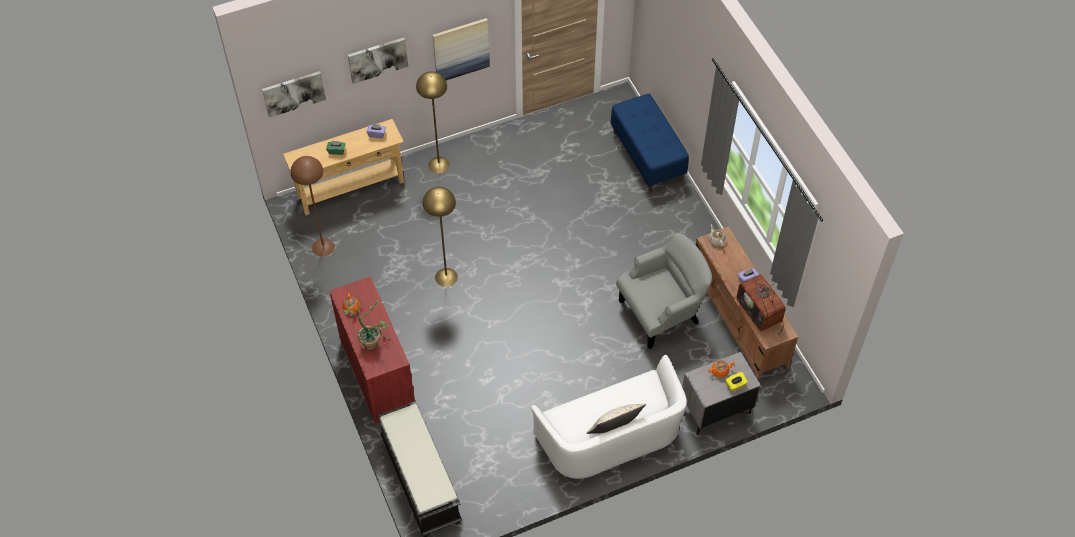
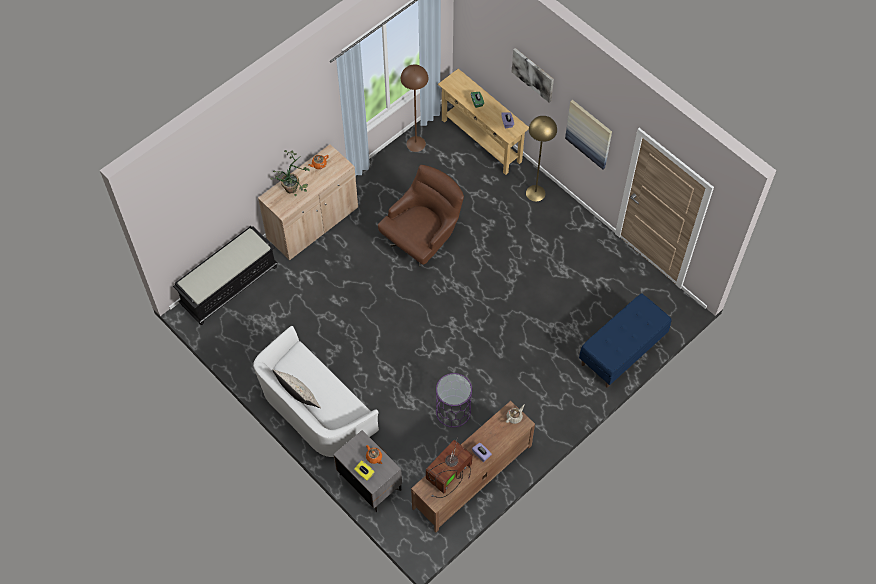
camera: 70 degrees right, 5 degrees up
picture [262,71,326,118] -> none
red cabinet [329,276,415,424] -> beige cabinet [258,144,358,260]
yellow floor lamp [423,187,458,287] -> brown armchair [378,165,464,267]
grey armchair [616,233,712,349] -> purple side table [436,373,472,427]

